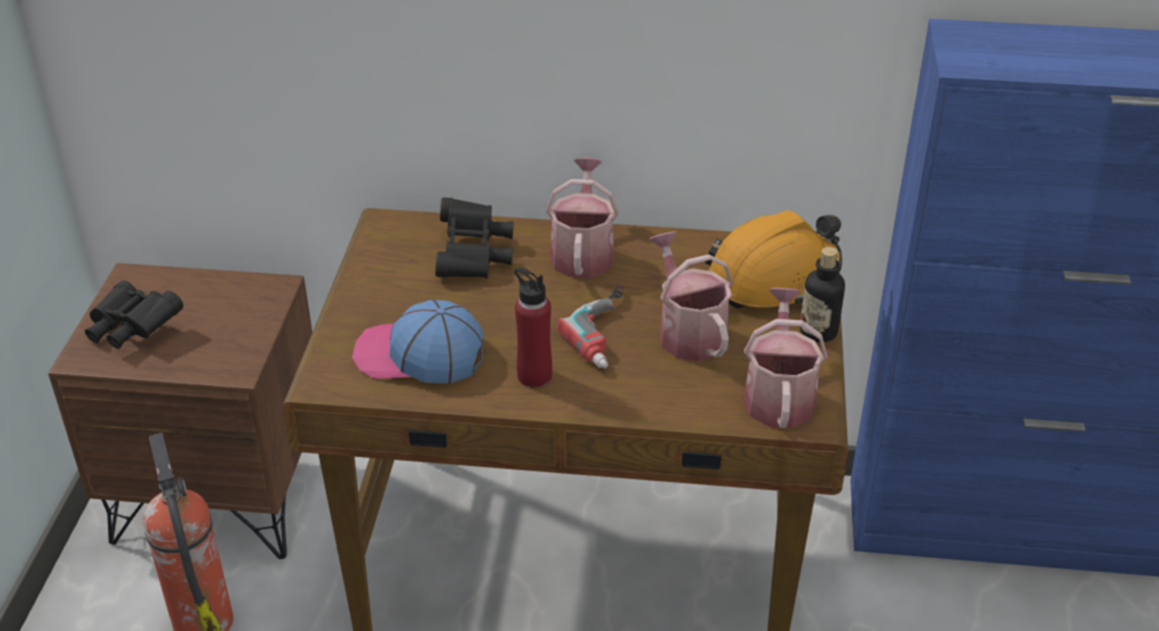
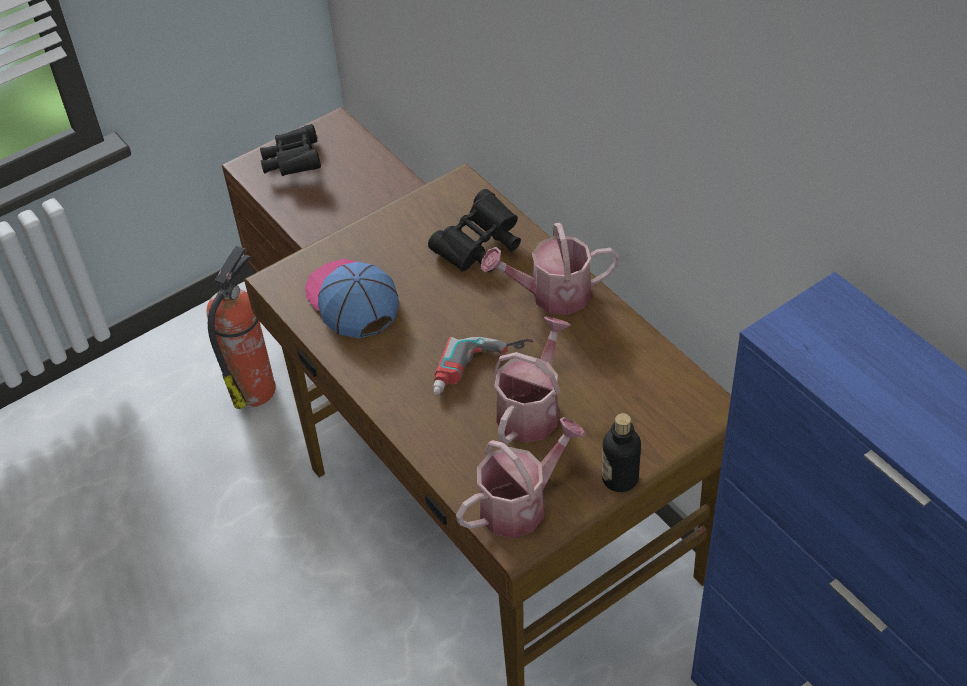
camera: 50 degrees right, 10 degrees up
red bottle [514,268,552,387] -> none
watering can [546,158,619,278] -> watering can turned 150 degrees counterclockwise [481,223,619,315]
orange hard hat [705,210,842,308] -> none

